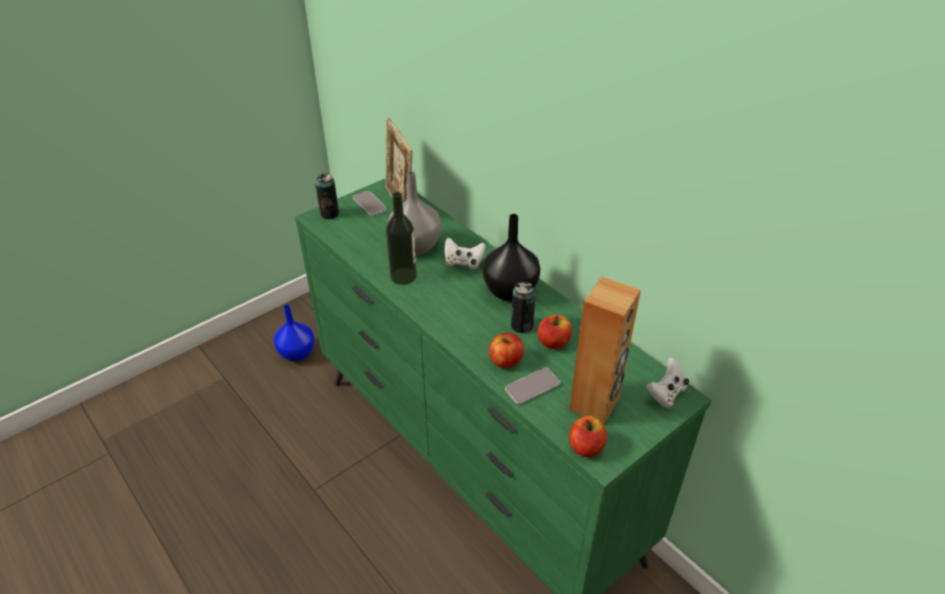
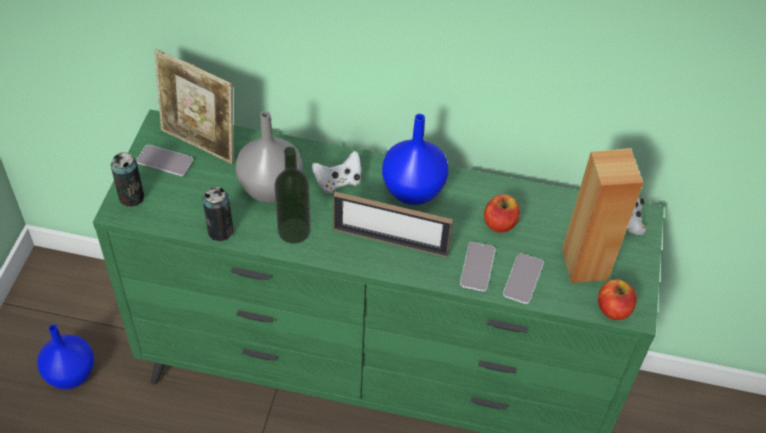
camera: 40 degrees left, 10 degrees up
black vase [482,214,540,302] -> blue vase [382,114,448,205]
apple [489,333,524,368] -> phone [460,242,495,292]
can [511,282,536,333] -> can moved to [203,187,233,241]
none -> picture frame [333,192,453,257]

